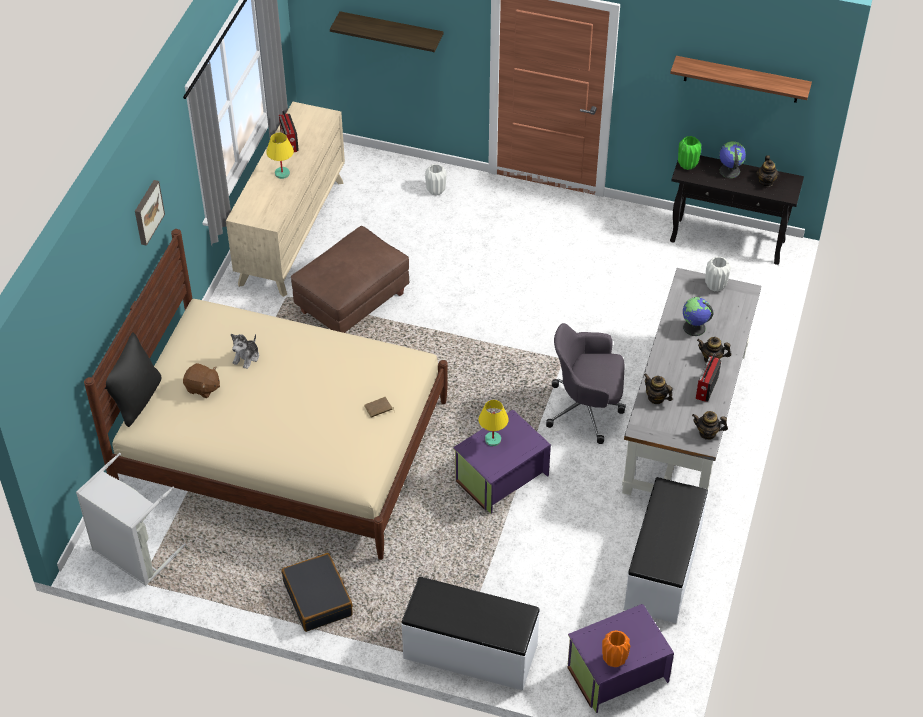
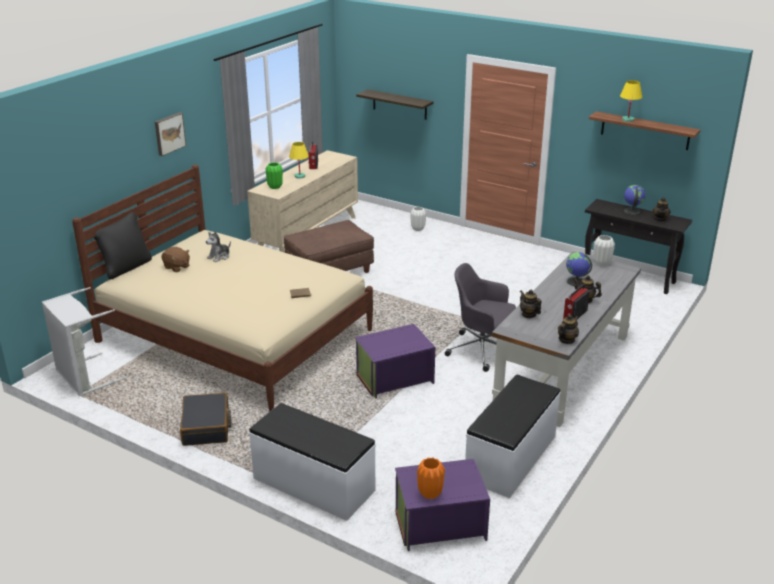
camera: 15 degrees right, 20 degrees down
yellow table lamp [479,400,509,446] -> yellow table lamp moved to [620,80,642,122]
green vase [678,136,701,170] -> green vase moved to [266,162,283,189]
teapot [692,411,728,440] -> teapot turned 105 degrees clockwise [558,314,579,344]

